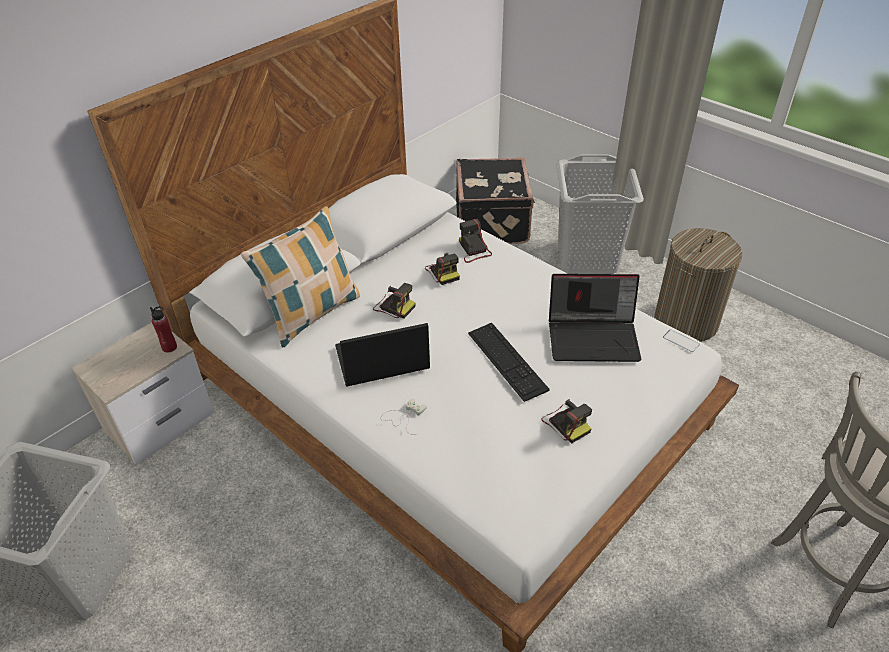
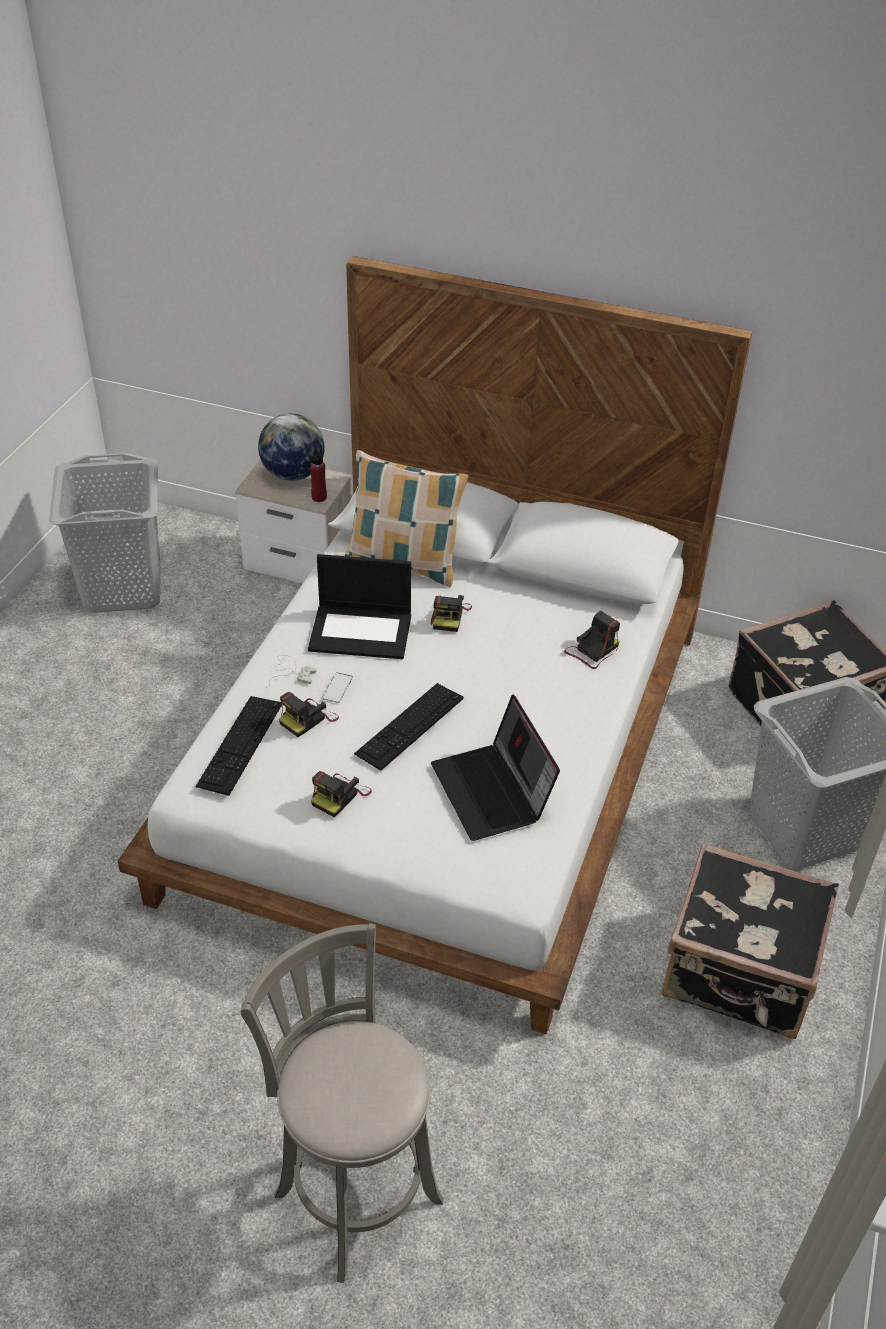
camera: 65 degrees right, 0 degrees up
laptop [335,323,430,386] -> laptop turned 135 degrees clockwise [308,554,411,659]
camera [425,253,460,285] -> camera moved to [279,692,339,737]
laundry basket [654,228,743,342] -> black suitcase [662,843,839,1039]
phone [663,329,700,352] -> phone moved to [322,672,353,703]
none -> keyboard [196,696,282,796]
none -> globe [258,413,325,481]

